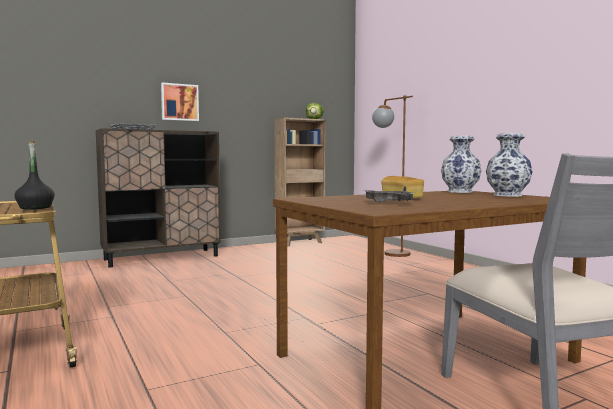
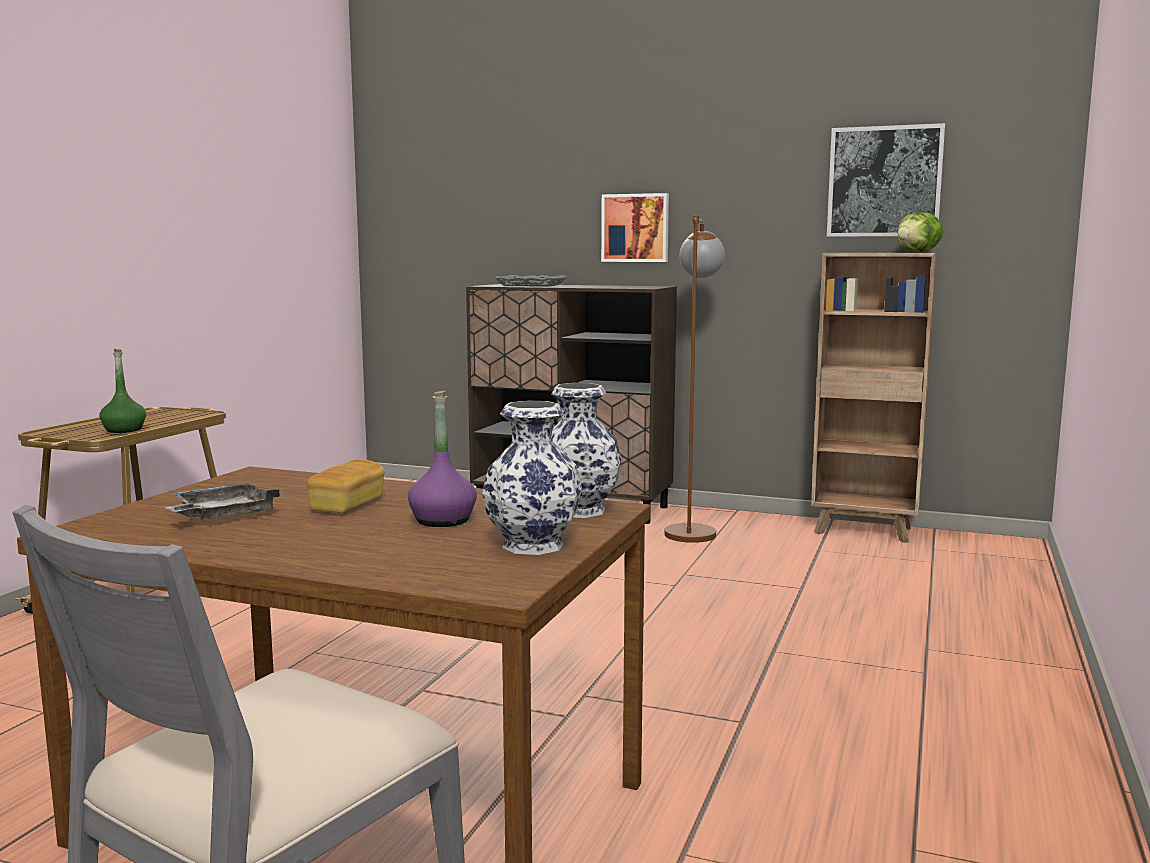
camera: 50 degrees right, 5 degrees up
black bottle [14,141,55,209] -> green bottle [99,349,146,433]
brown floor lamp [372,95,413,257] -> brown floor lamp moved to [664,216,725,543]
none -> purple bottle [408,391,477,527]
none -> picture [827,123,945,237]

